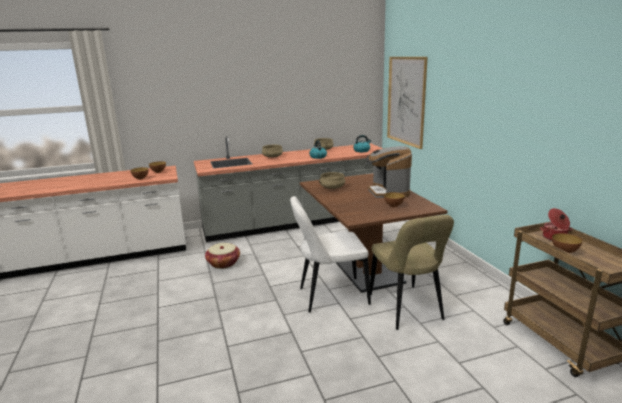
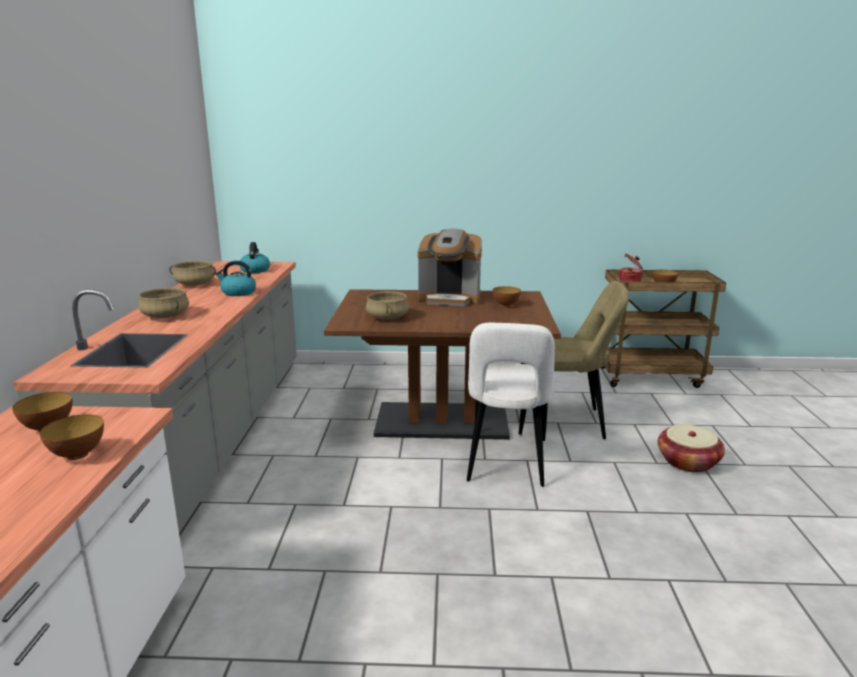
camera: 70 degrees left, 0 degrees up
basket [205,243,240,269] -> basket moved to [658,424,725,473]
picture [387,57,427,149] -> none

